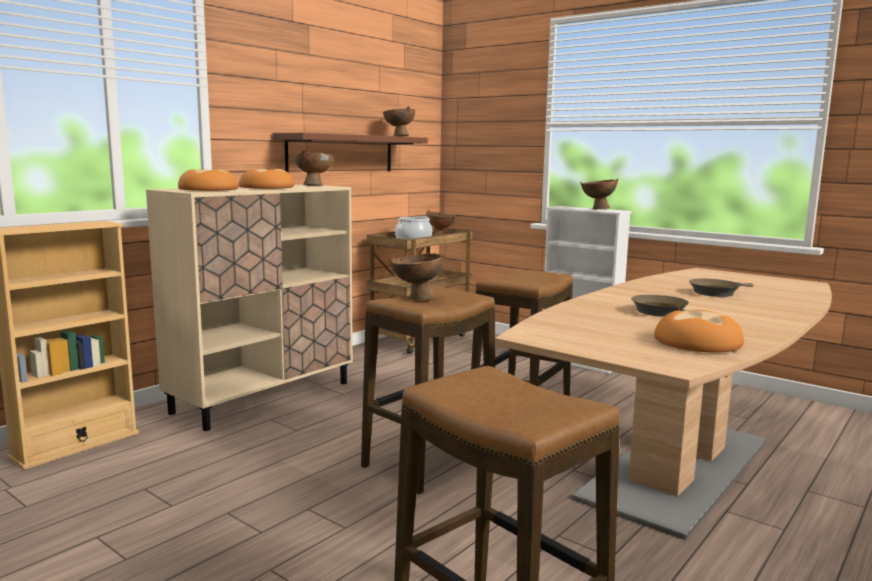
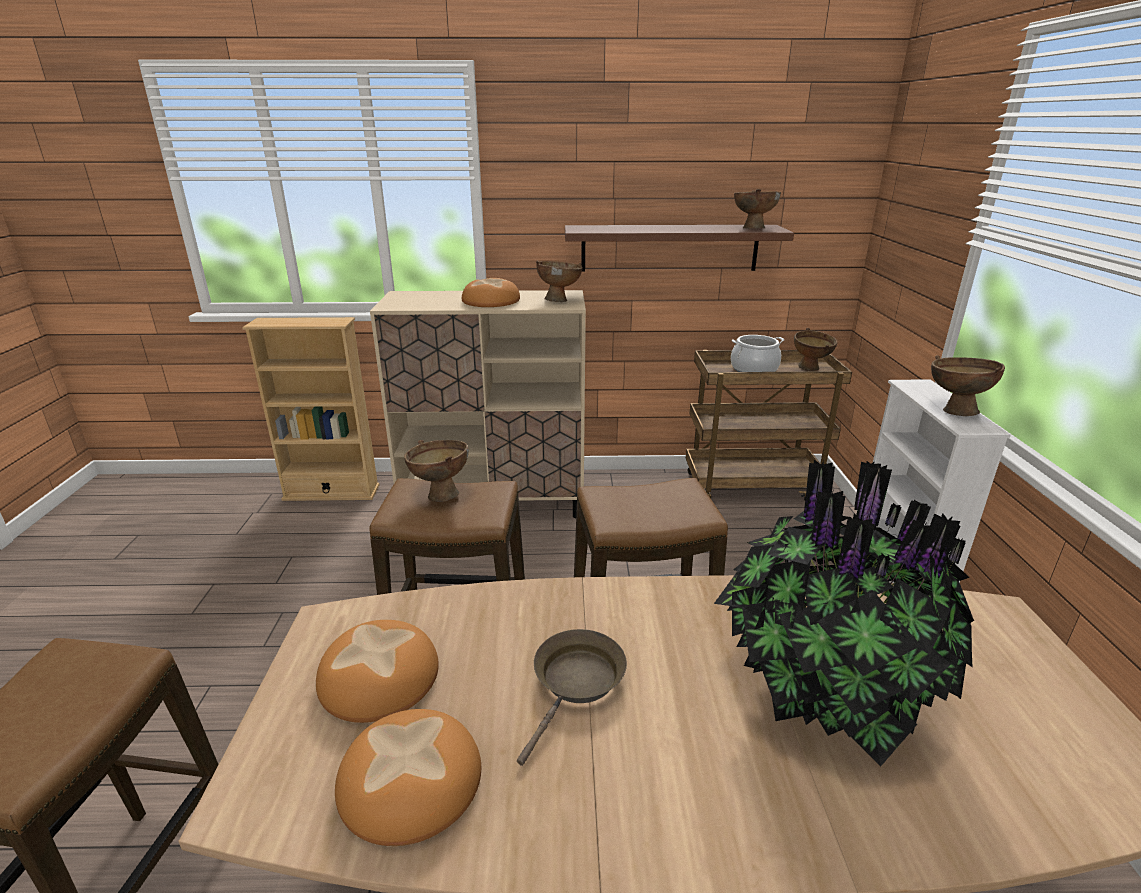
camera: 50 degrees right, 15 degrees up
bread [178,169,239,191] -> bread moved to [316,620,439,723]
brown frying pan [689,279,754,297] -> potted plant [714,460,974,767]

